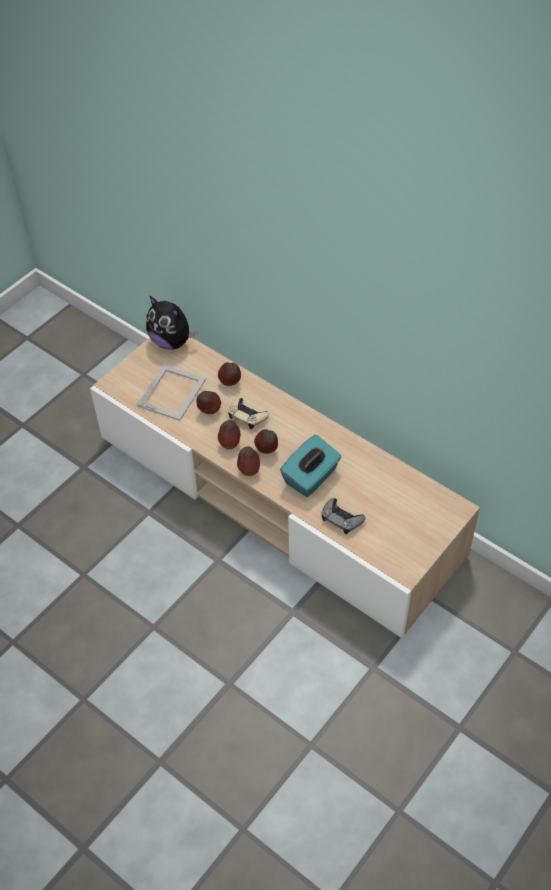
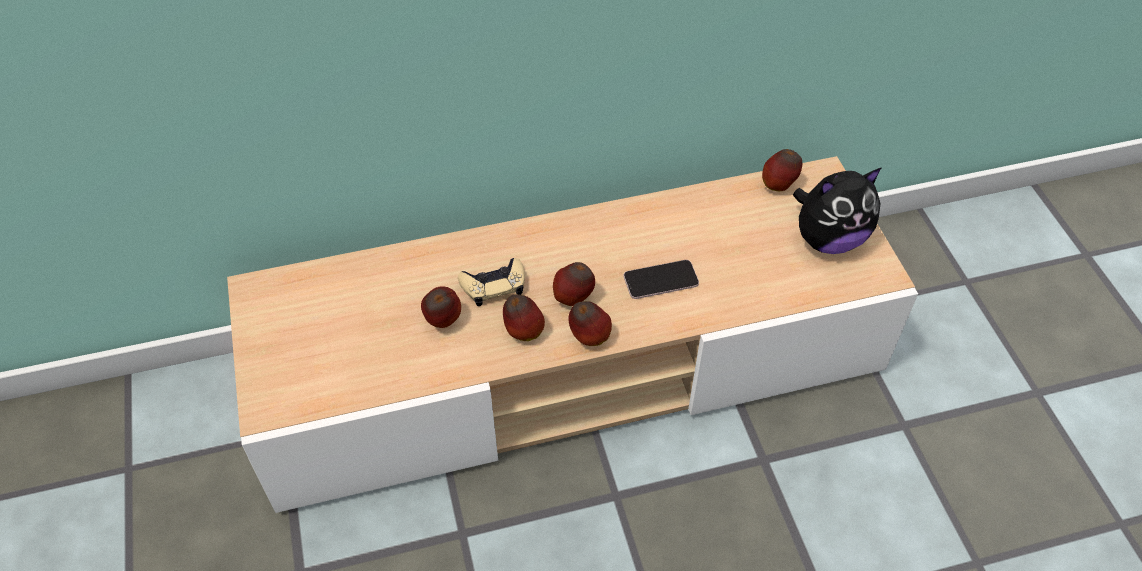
camera: 55 degrees left, 0 degrees up
picture frame [136,365,206,420] -> none
plush toy [146,296,198,350] -> plush toy moved to [793,167,882,254]
apple [218,362,241,386] -> apple moved to [762,149,802,191]
turquoise tissue box [280,435,341,497] -> phone [624,260,699,299]
grey game controller [321,498,366,534] -> none

